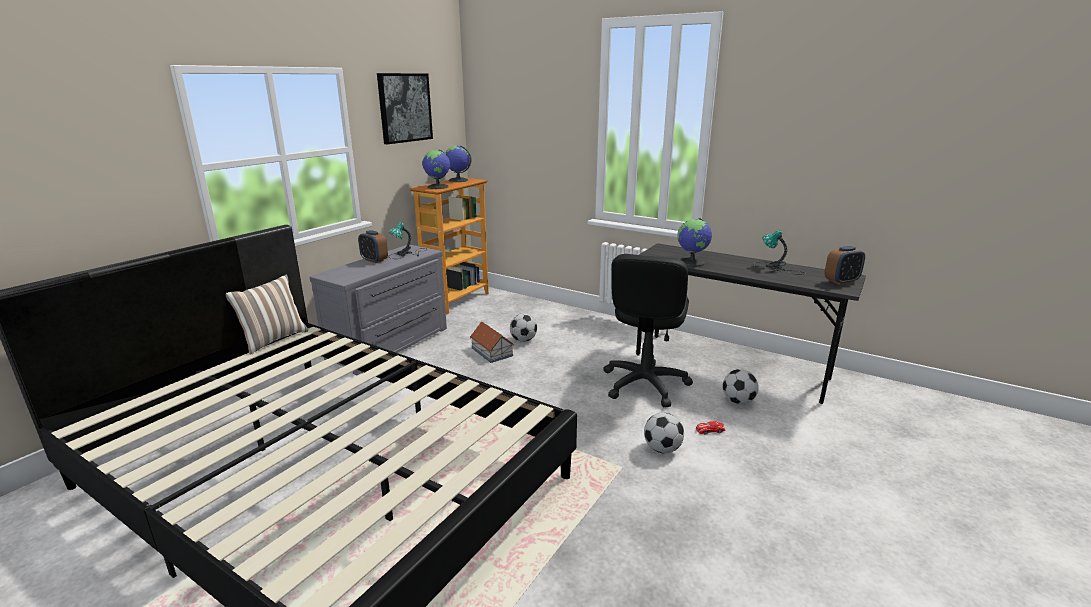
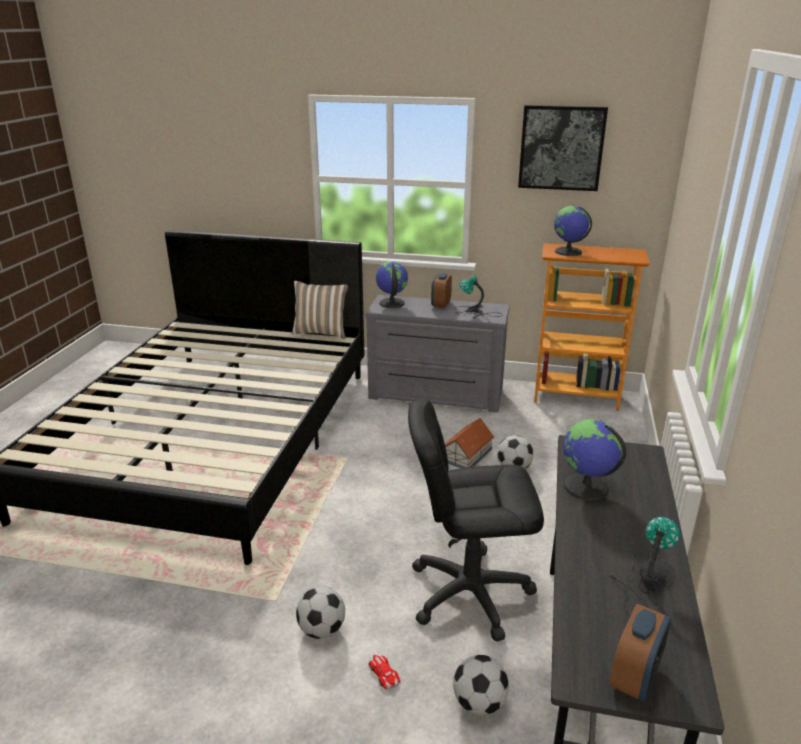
camera: 70 degrees right, 5 degrees up
globe [445,146,472,182] -> globe moved to [376,261,408,308]
alarm clock [825,246,865,285] -> alarm clock turned 105 degrees counterclockwise [610,604,671,702]

